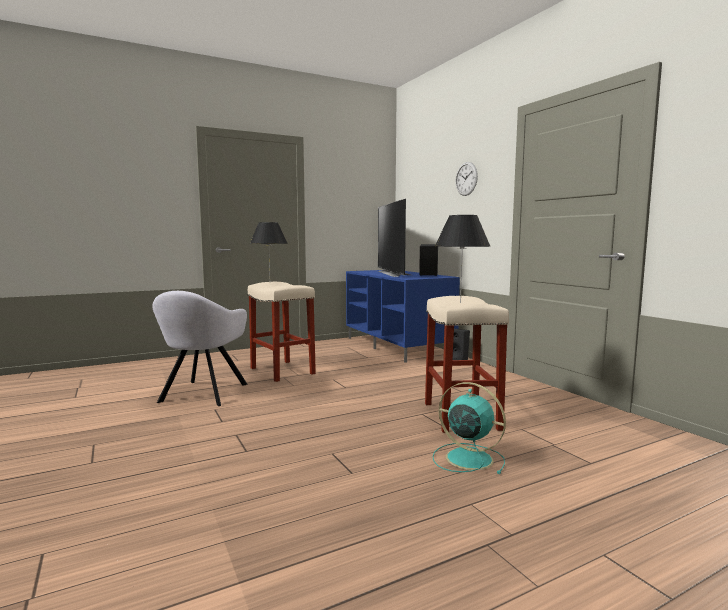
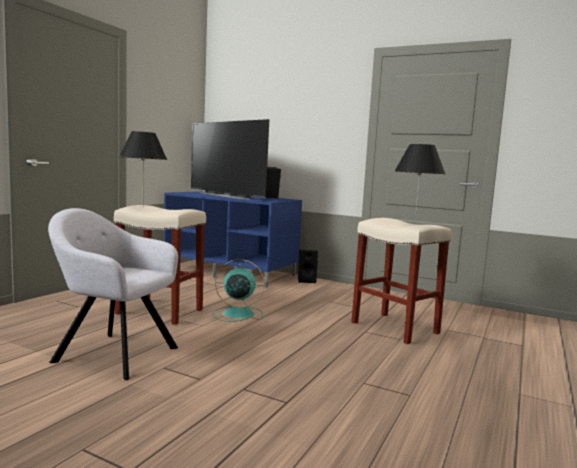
camera: 35 degrees left, 0 degrees up
grey armchair [153,291,247,406] -> grey armchair turned 135 degrees clockwise [48,208,178,380]
turquoise fan [433,382,506,474] -> turquoise fan moved to [213,259,265,322]
wall clock [456,162,478,196] -> none

